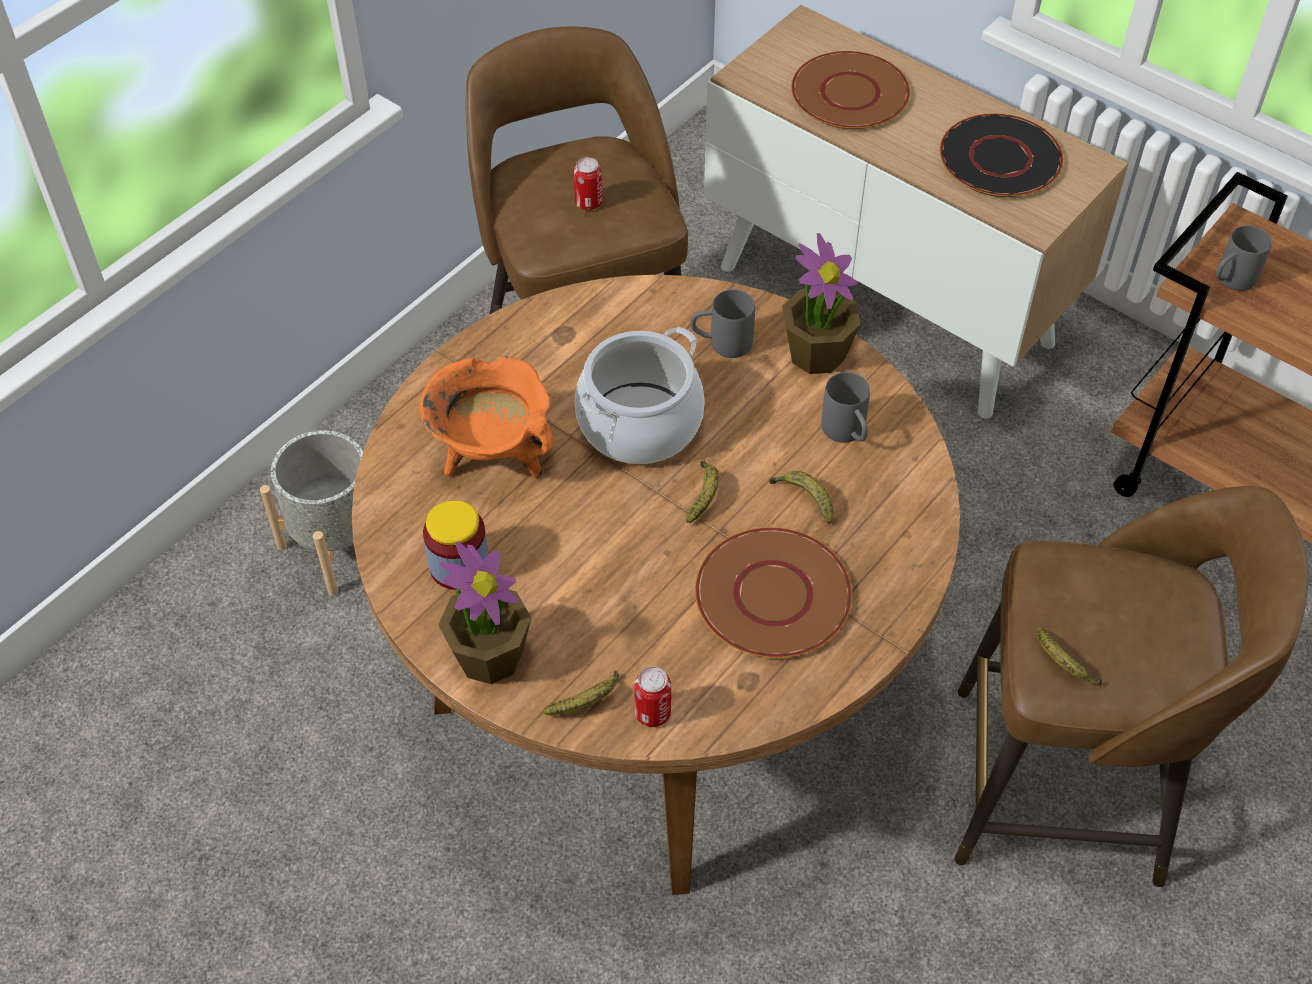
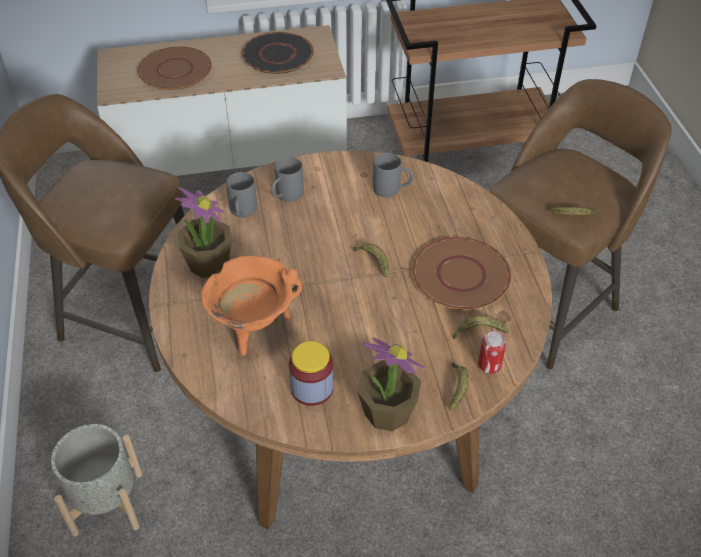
camera: 50 degrees left, 5 degrees down
can [574,157,602,210] -> none
cooking pot [574,327,705,464] -> none
banana [769,471,833,524] -> banana moved to [453,315,508,339]
potted plant [782,233,861,374] -> potted plant moved to [175,186,231,278]
grey mug [1216,225,1272,291] -> grey mug moved to [226,172,257,218]

